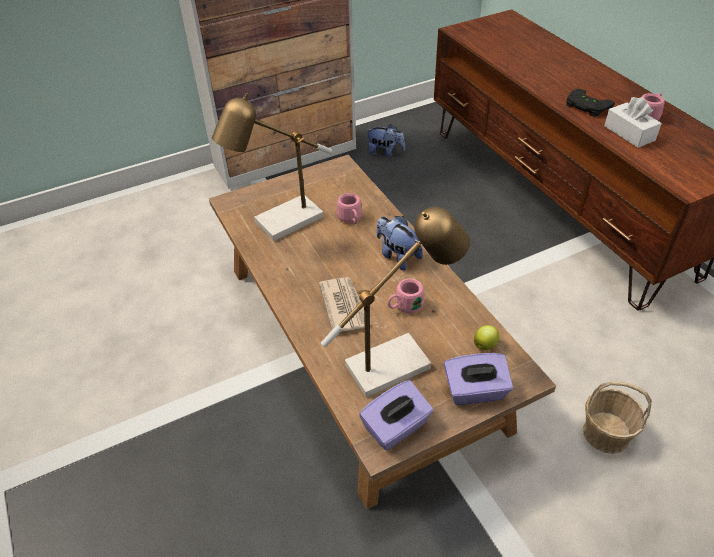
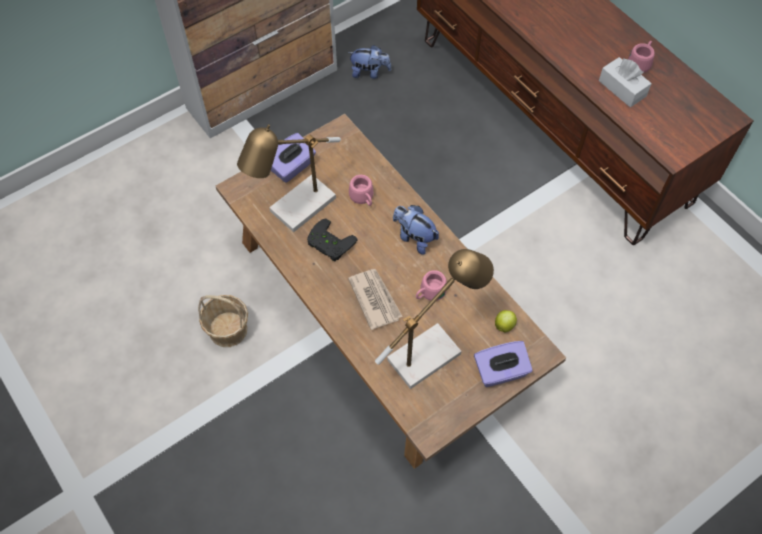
camera: 10 degrees left, 15 degrees up
purple tissue box [359,380,433,450] -> purple tissue box moved to [271,133,316,183]
black game controller [566,89,615,117] -> black game controller moved to [307,219,358,262]
basket [583,381,652,454] -> basket moved to [198,295,248,347]

